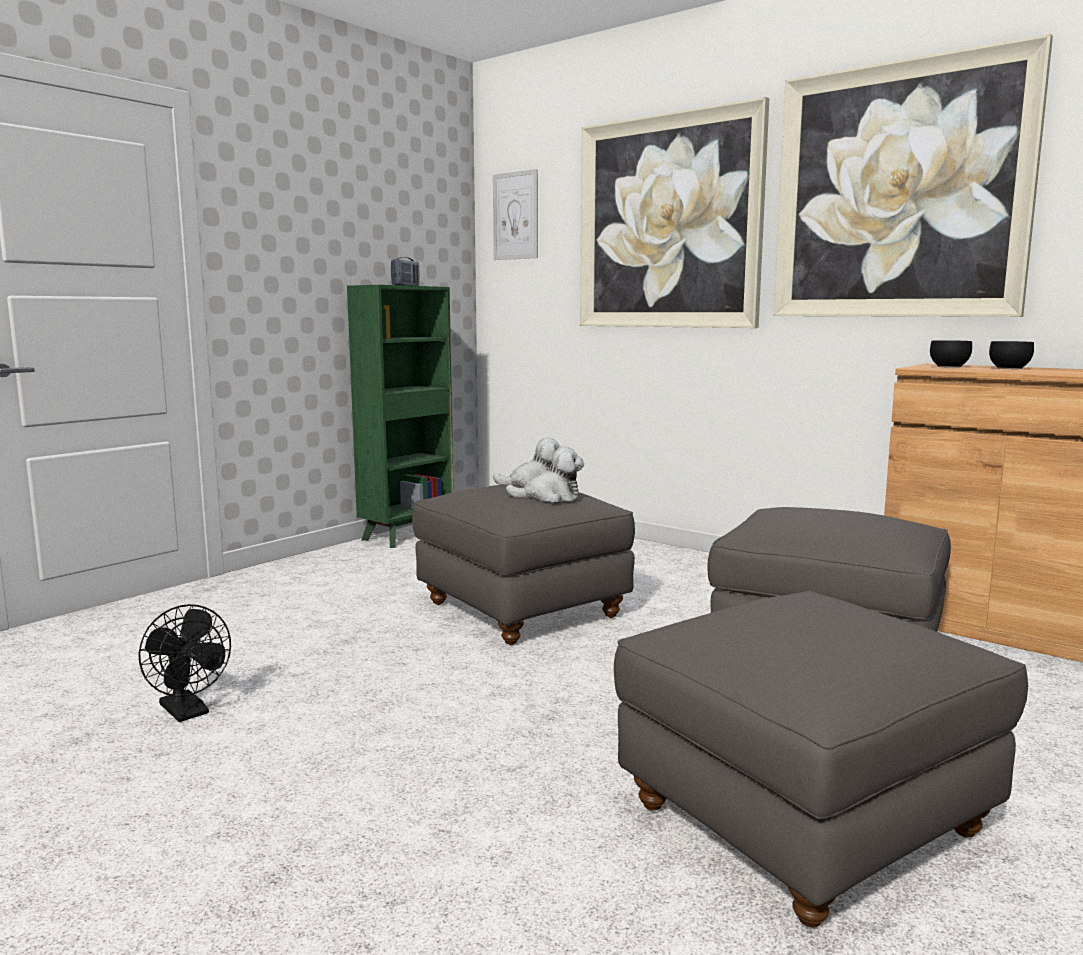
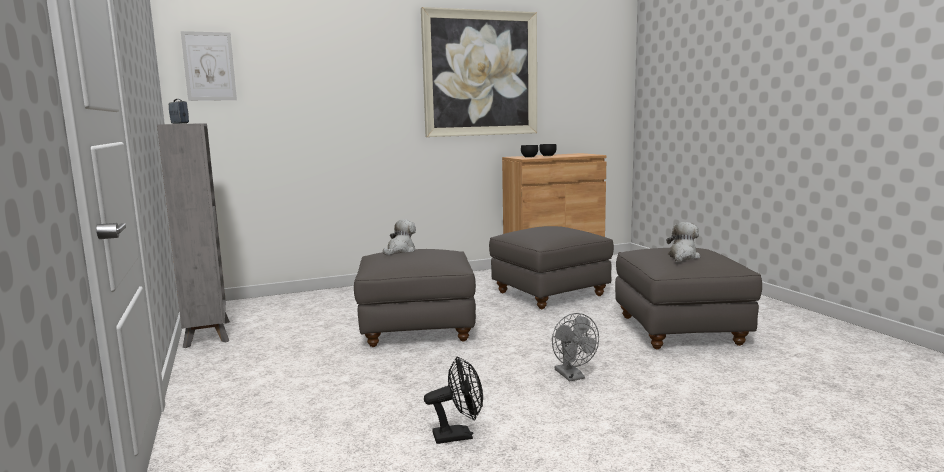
camera: 60 degrees left, 0 degrees up
green bookcase [347,285,454,548] -> grey bookcase [157,123,230,348]
plush toy [506,446,584,502] -> plush toy moved to [666,222,700,262]
picture [580,97,769,328] -> none
none -> grey fan [552,313,599,381]

